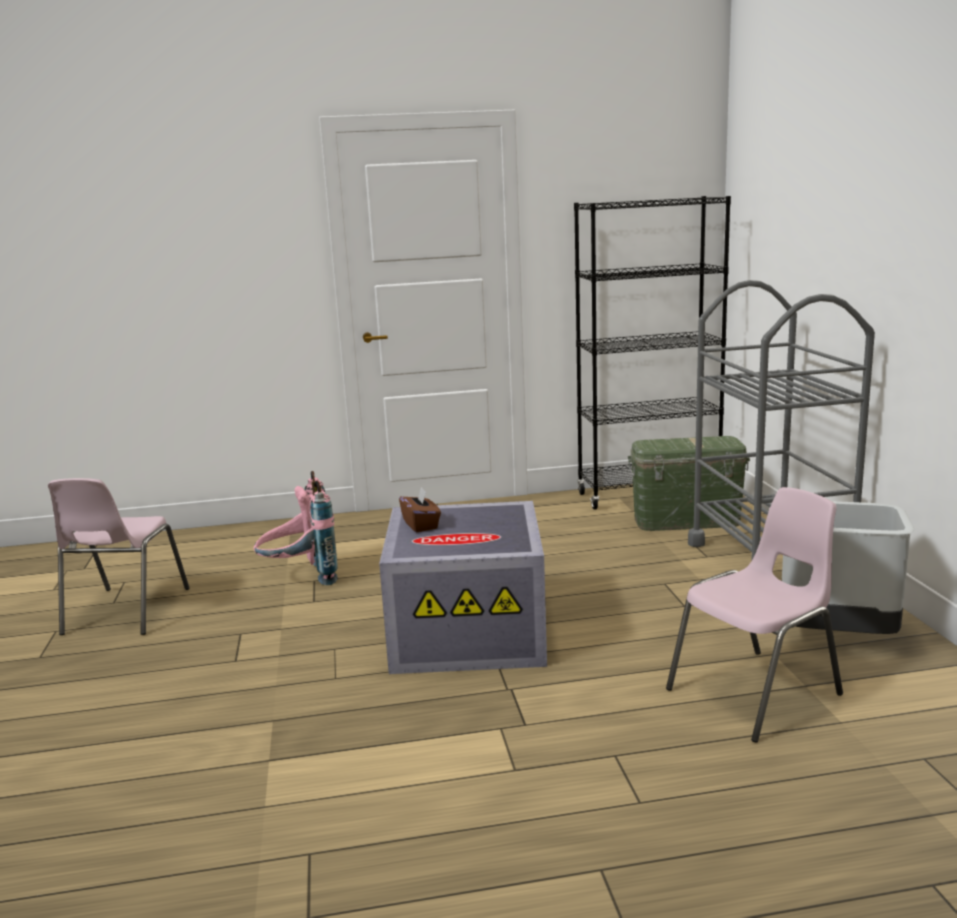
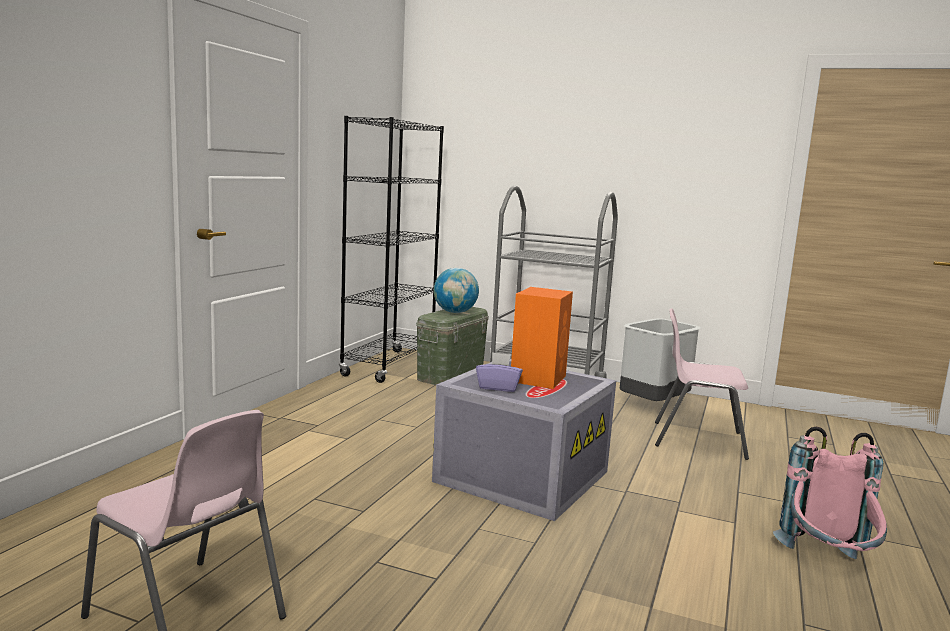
camera: 60 degrees left, 5 degrees down
pink backpack [253,471,338,585] -> pink backpack moved to [773,426,887,559]
brown tissue box [399,487,441,532] -> purple tissue box [476,352,523,392]
pink chair [666,487,843,743] -> pink chair turned 75 degrees counterclockwise [655,309,749,460]
none -> globe [434,268,479,313]
none -> orange speaker [511,287,573,389]

